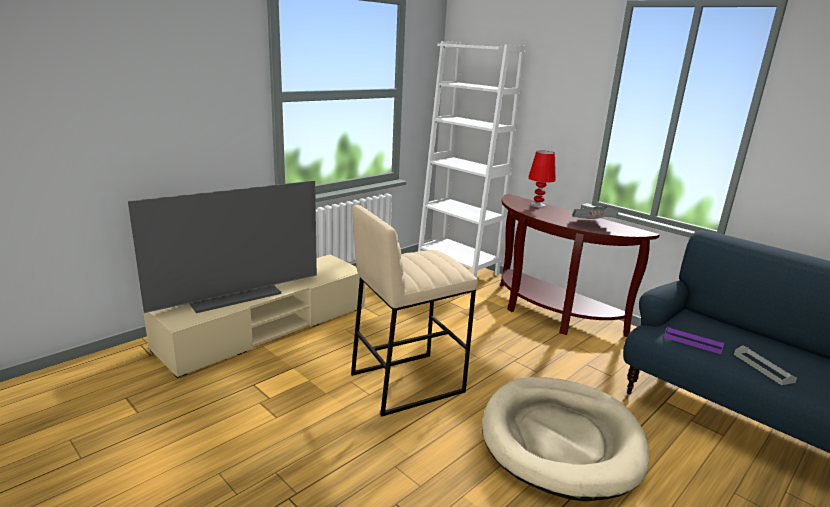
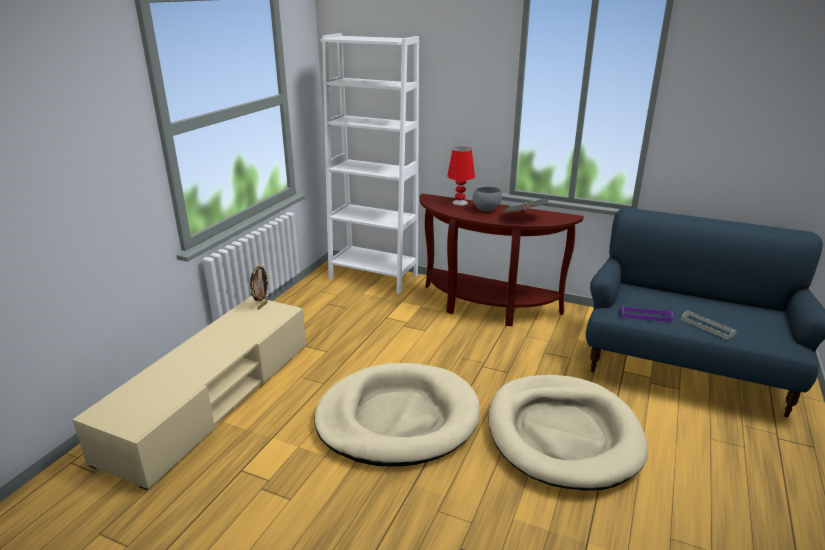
camera: 20 degrees left, 5 degrees up
television [128,181,317,313] -> none
beige stool [351,205,478,417] -> beige dog bed [315,363,480,467]
none -> picture frame [250,265,269,310]
none -> grey bowl [473,186,502,211]

